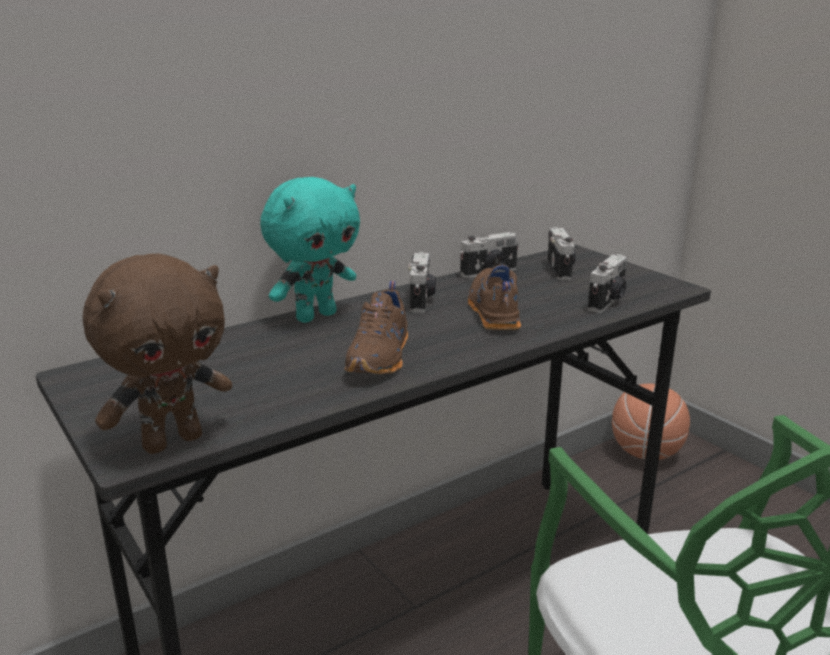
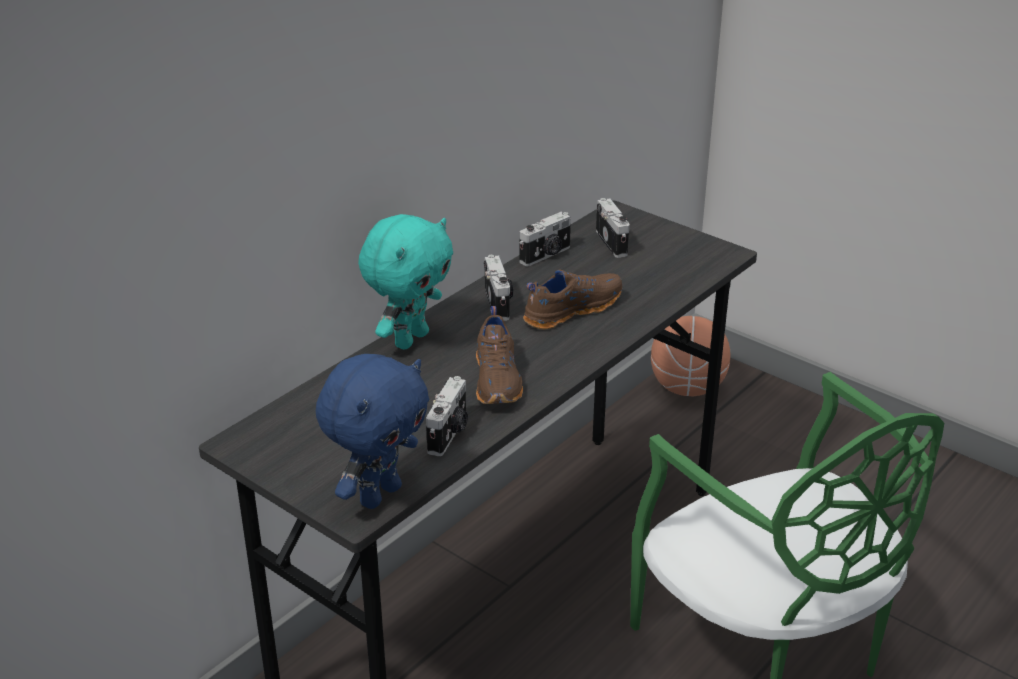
camera: 15 degrees left, 10 degrees up
brown plush toy [83,253,232,454] -> blue plush toy [316,354,429,509]
brown shoe [468,265,521,330] -> brown shoe turned 75 degrees clockwise [523,270,622,329]
camera [588,254,627,313] -> camera moved to [426,376,468,456]

